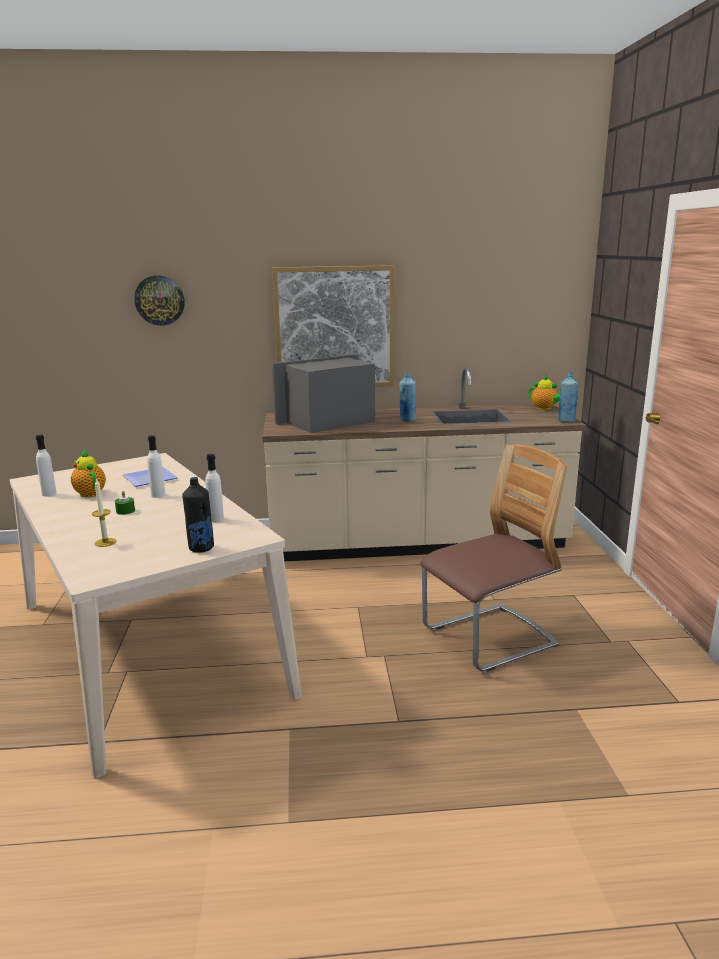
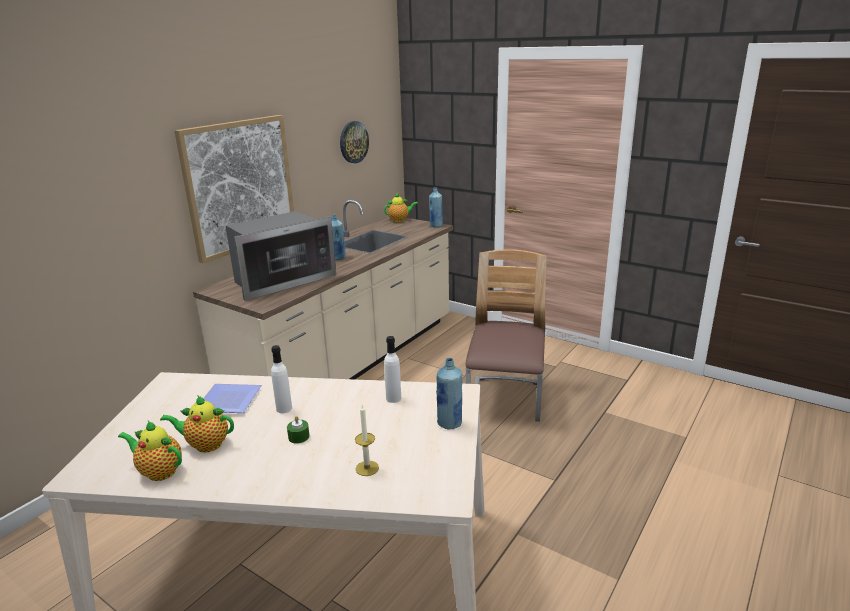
camera: 50 degrees left, 5 degrees up
white bottle [36,435,57,497] -> teapot [118,421,182,481]
wall clock [134,275,185,326] -> wall clock moved to [340,121,369,163]
black bottle [182,477,214,553] -> blue bottle [436,358,462,429]
microwave [272,354,375,433] -> microwave turned 135 degrees counterclockwise [225,211,337,301]

